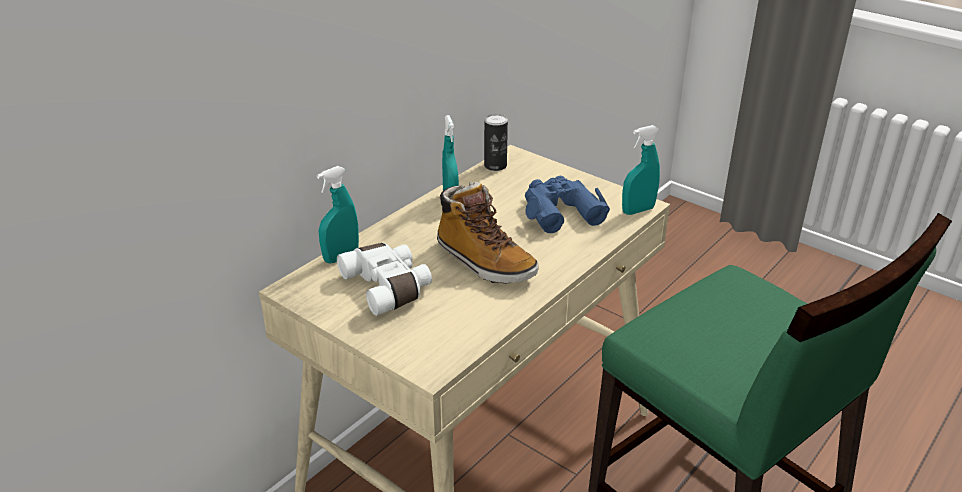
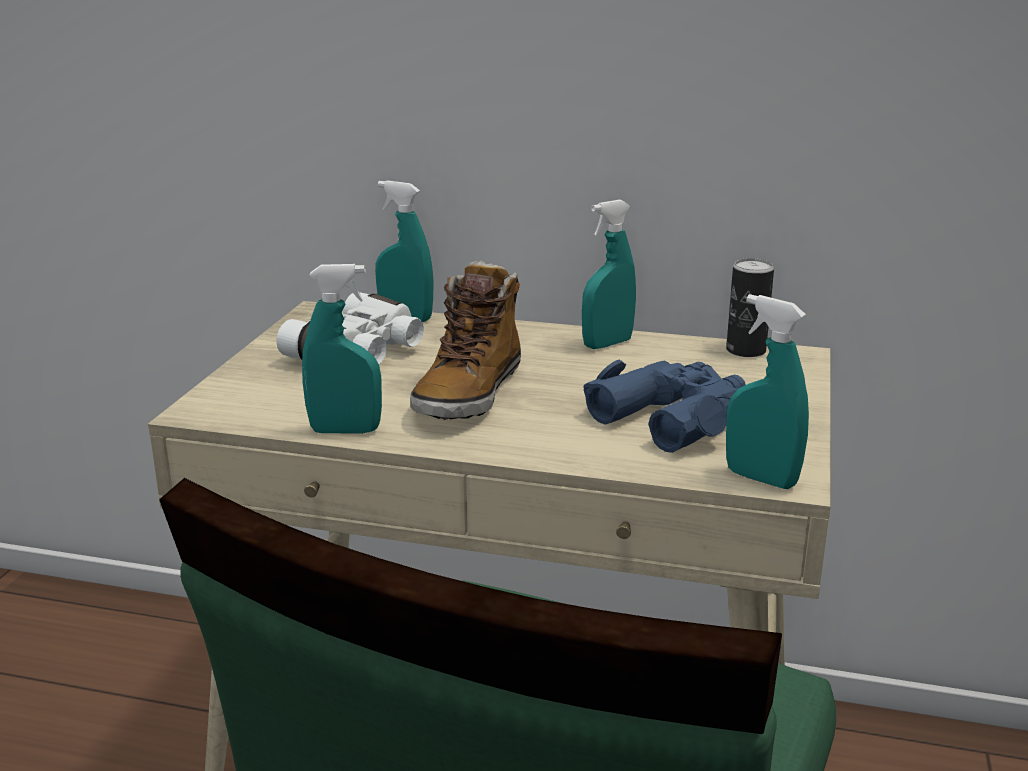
camera: 65 degrees right, 10 degrees down
none -> turquoise spray bottle [302,264,382,434]

